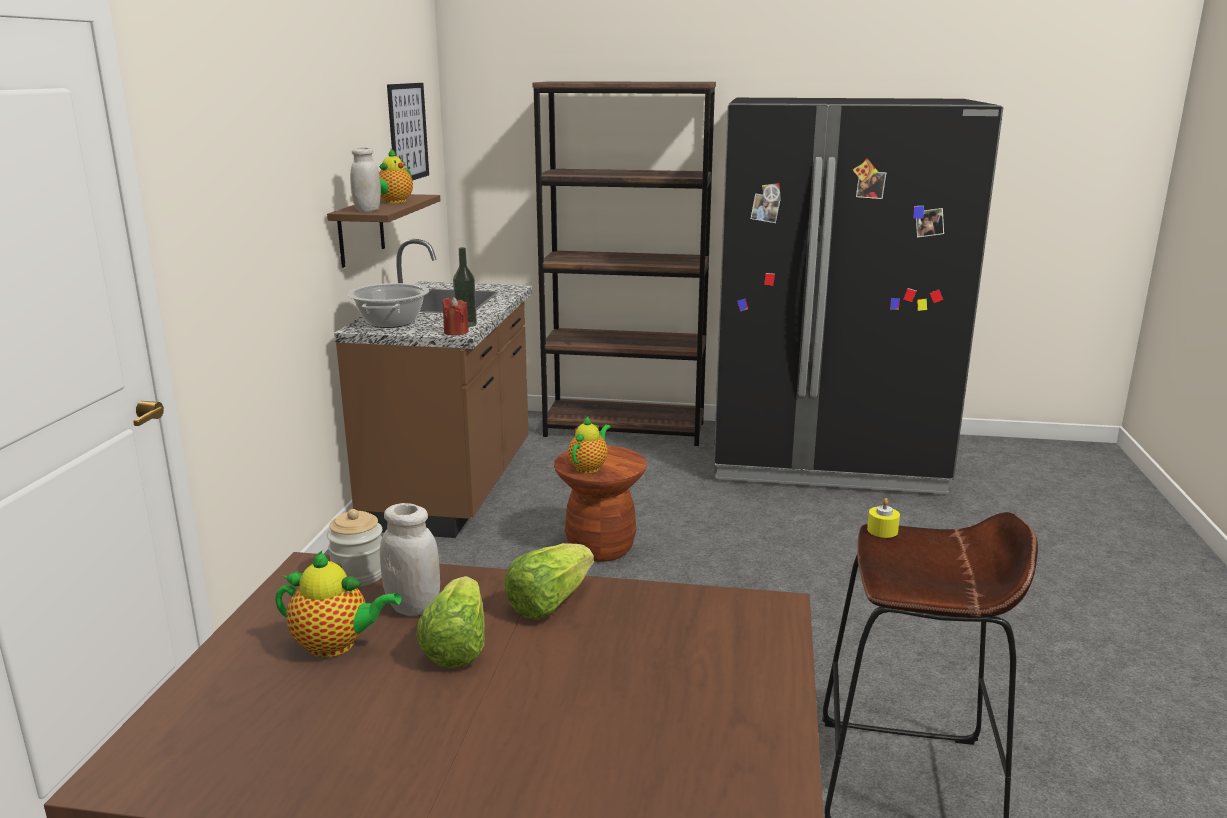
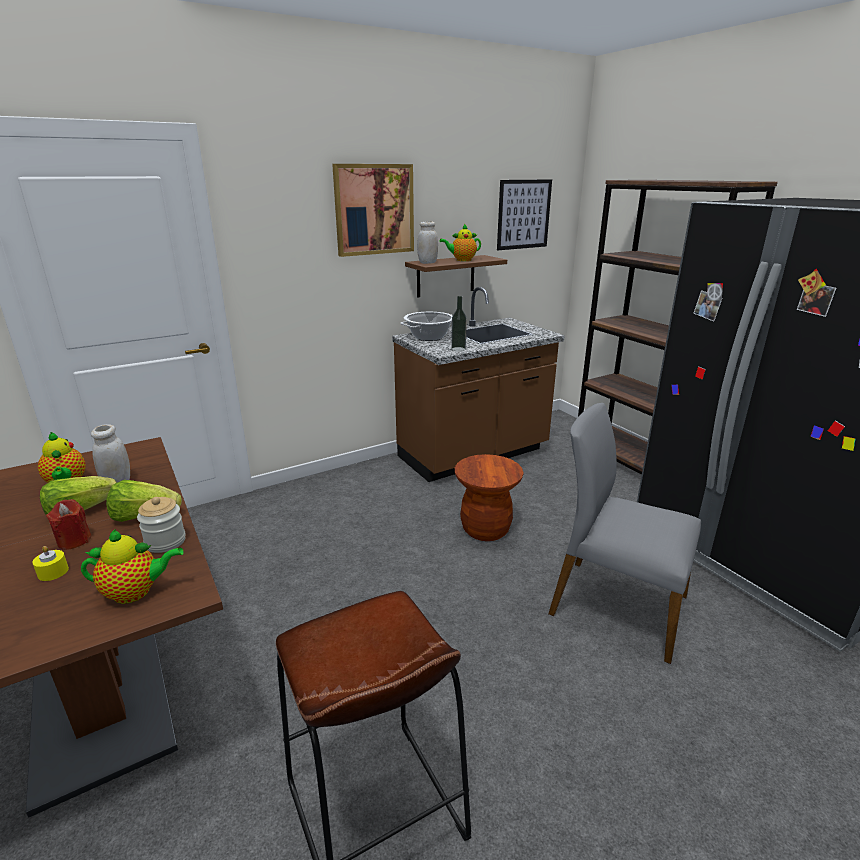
camera: 50 degrees right, 5 degrees up
jar [327,509,382,587] -> jar moved to [137,497,186,553]
red candle [442,297,469,336] -> red candle moved to [46,499,91,550]
teapot [568,416,611,473] -> teapot moved to [81,529,183,604]
yellow candle [867,498,900,538] -> yellow candle moved to [32,546,69,581]
none -> picture [332,164,414,257]
none -> grey chair [548,403,701,664]

